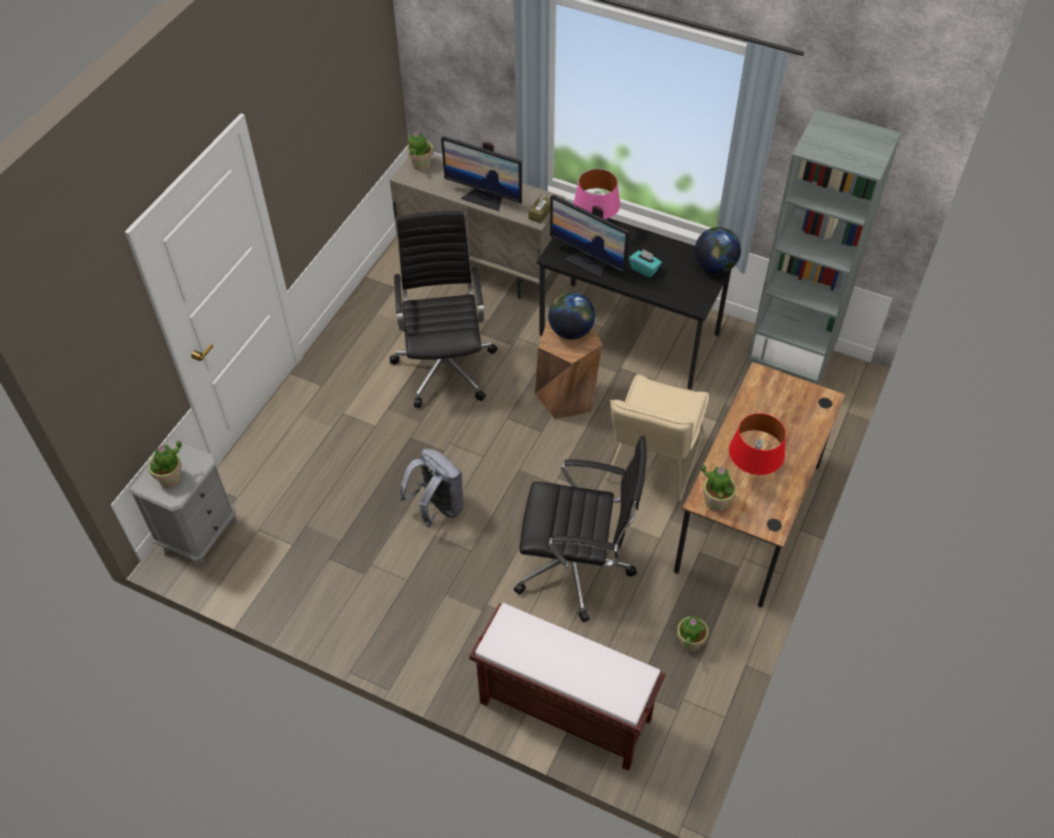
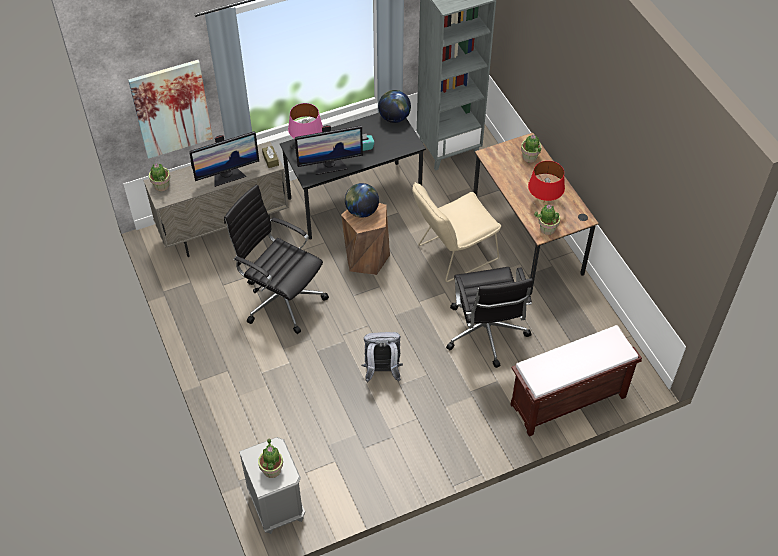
camera: 50 degrees left, 0 degrees up
black office chair [514,435,647,623] -> black office chair turned 120 degrees clockwise [446,267,533,368]
beige chair [606,374,709,501] -> beige chair turned 90 degrees clockwise [412,182,501,282]
potted plant [677,615,708,652] -> potted plant moved to [521,134,542,163]
none -> picture [128,60,213,159]

